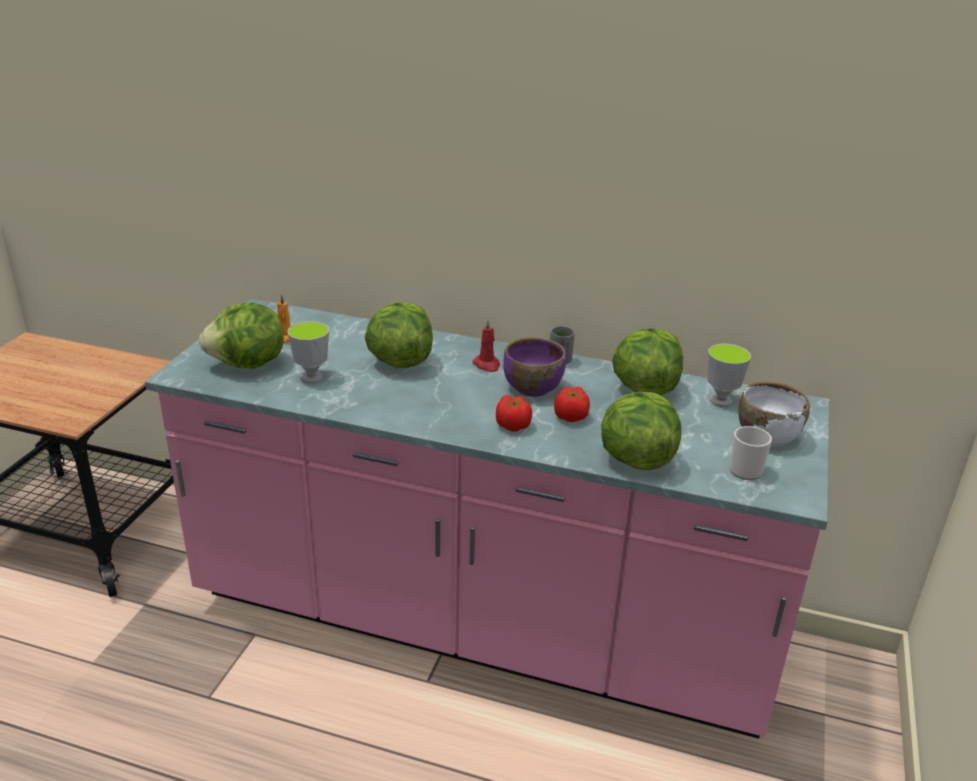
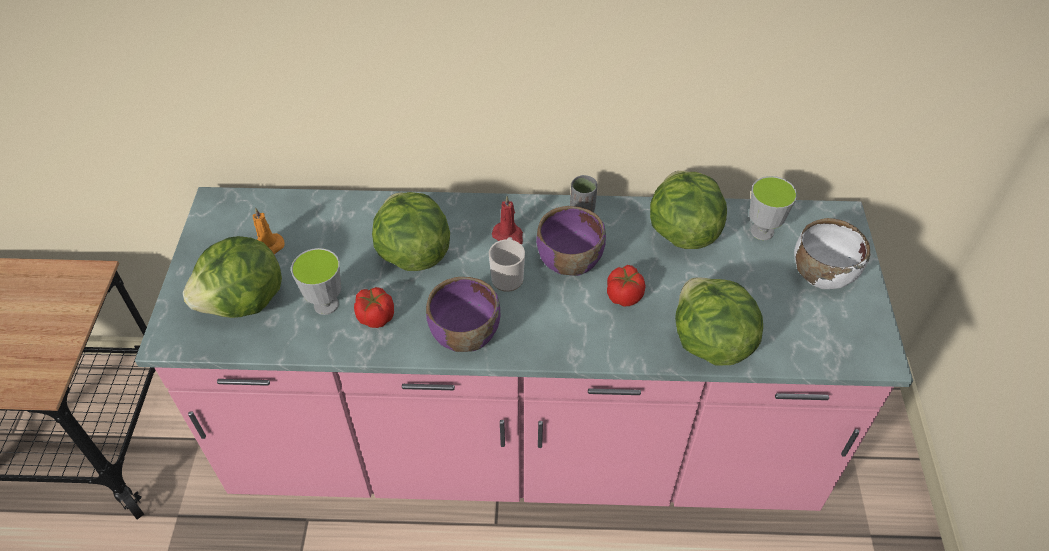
camera: 15 degrees left, 20 degrees up
tomato [496,395,532,432] -> tomato moved to [354,287,394,328]
mug [729,426,772,480] -> mug moved to [489,237,525,292]
none -> purple bowl [426,277,500,352]

